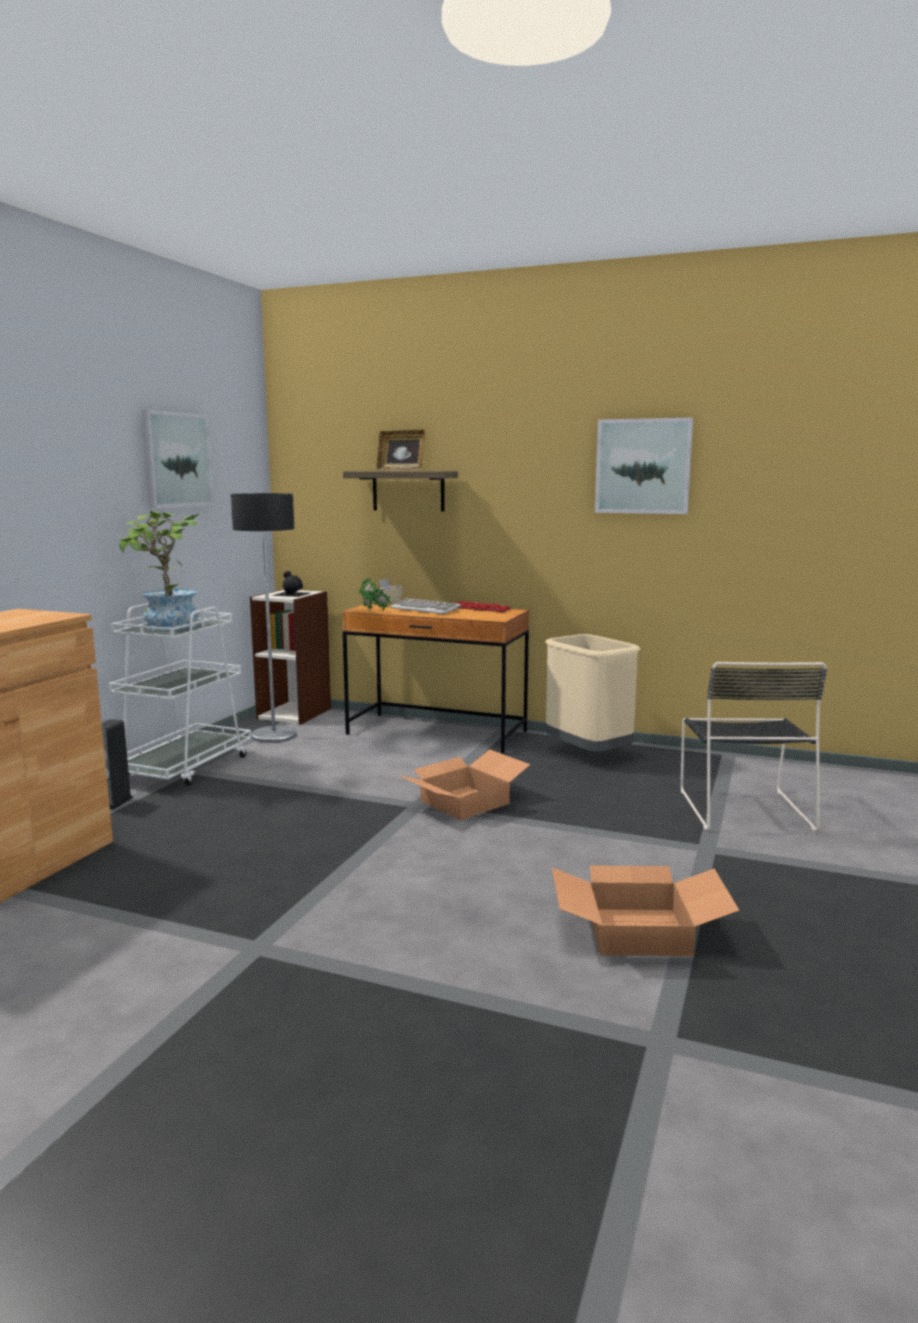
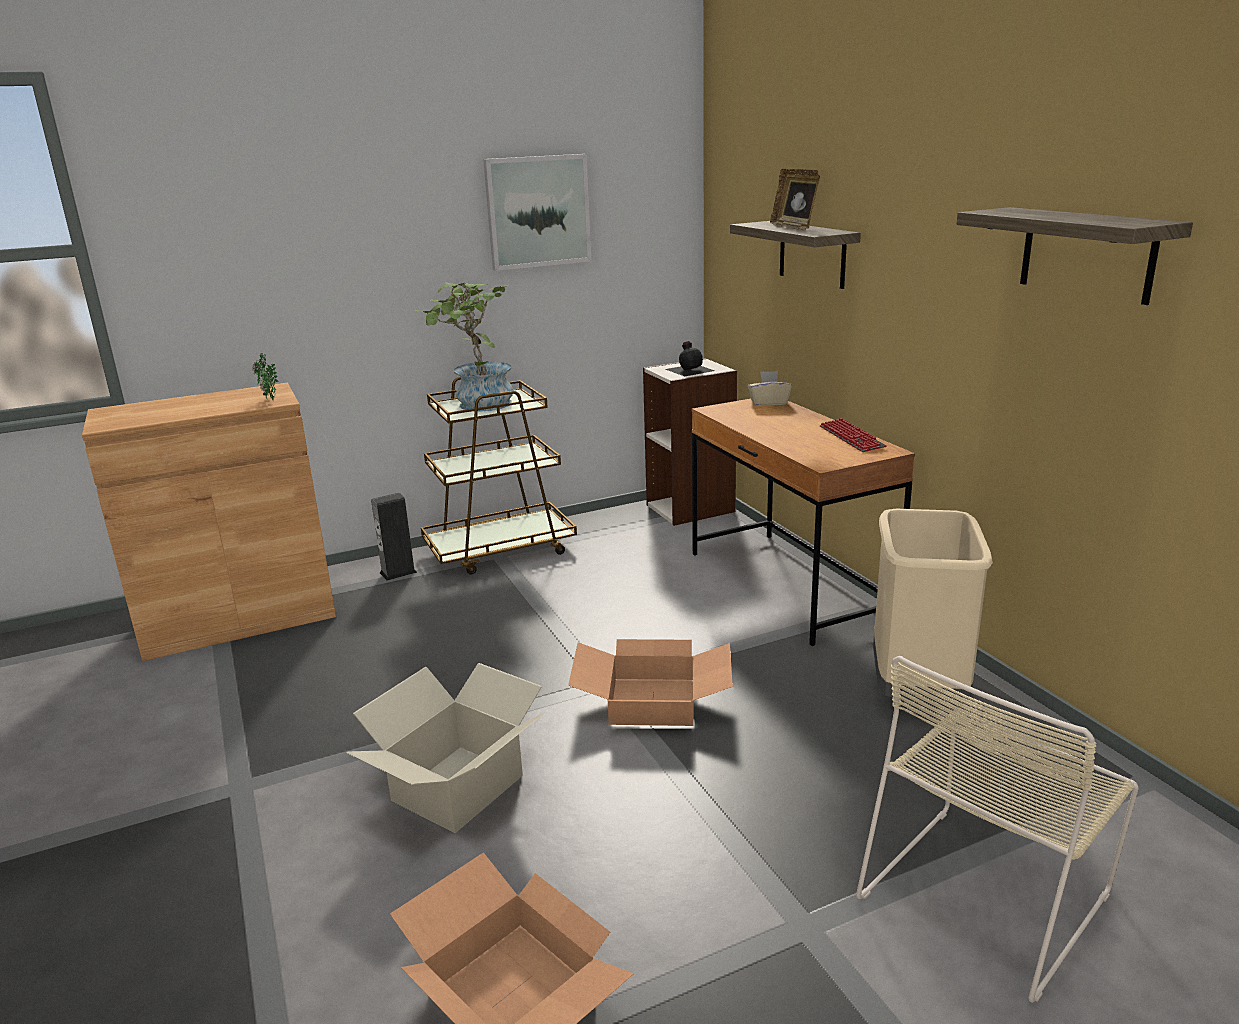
camera: 45 degrees right, 10 degrees up
white cart [108,603,252,786] -> brown cart [421,377,577,574]
floor lamp [230,493,296,743] -> none
potted plant [359,577,391,611] -> potted plant moved to [252,352,278,400]
keyboard [390,598,461,614] -> none
picture [595,418,693,514] -> shelf [957,207,1193,305]
black chair [681,662,827,831] -> beige chair [856,656,1139,1003]
none -> cardboard box [346,663,545,833]

